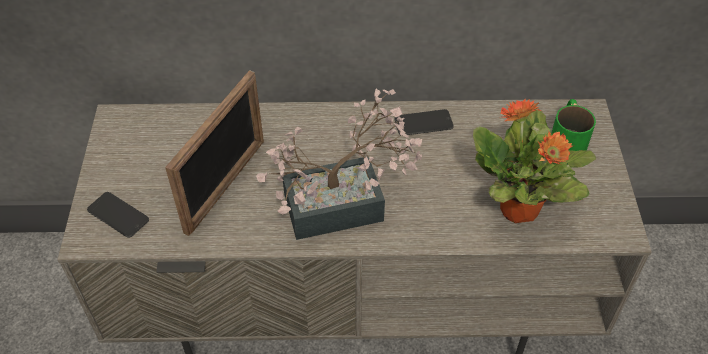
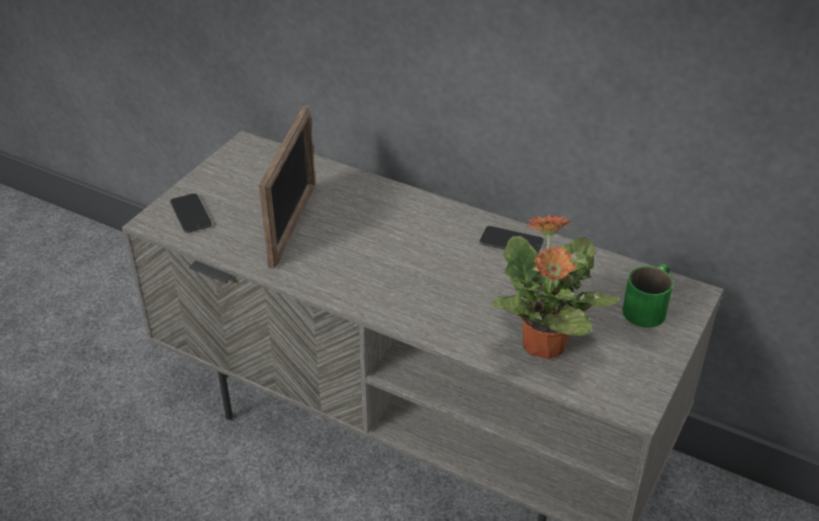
camera: 30 degrees right, 10 degrees down
picture frame [165,70,264,236] -> picture frame turned 45 degrees counterclockwise [259,106,316,269]
potted plant [256,89,422,240] -> none

